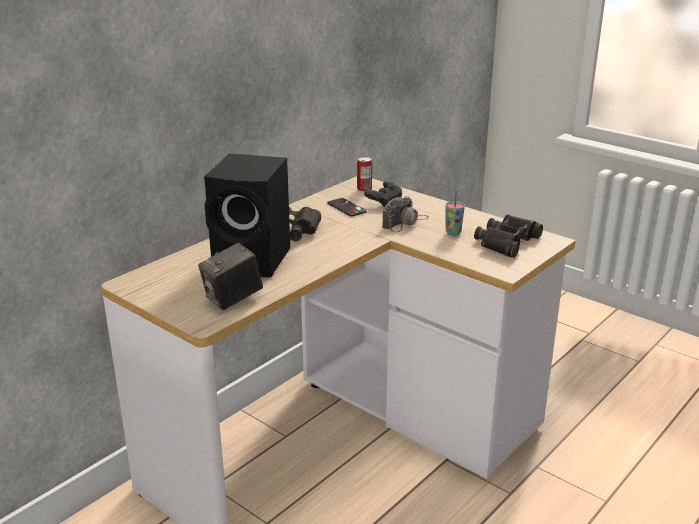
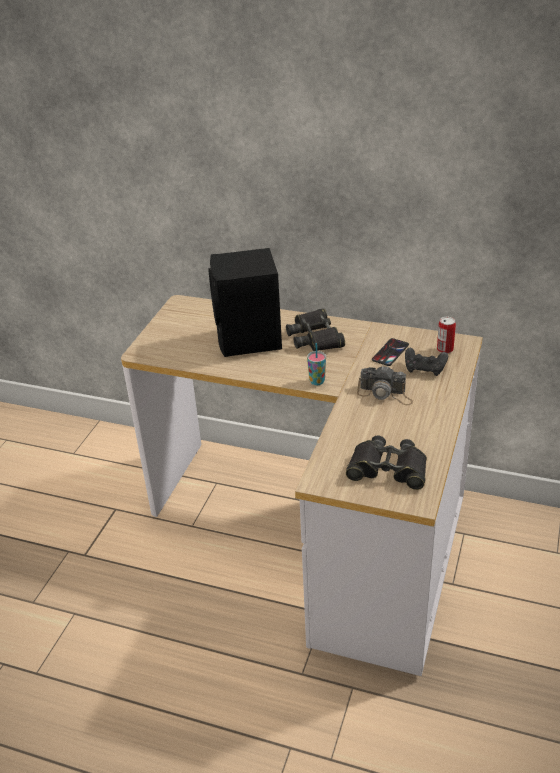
camera: 70 degrees right, 10 degrees up
camera [198,242,263,310] -> none
cup [445,190,465,236] -> cup moved to [307,343,326,385]

